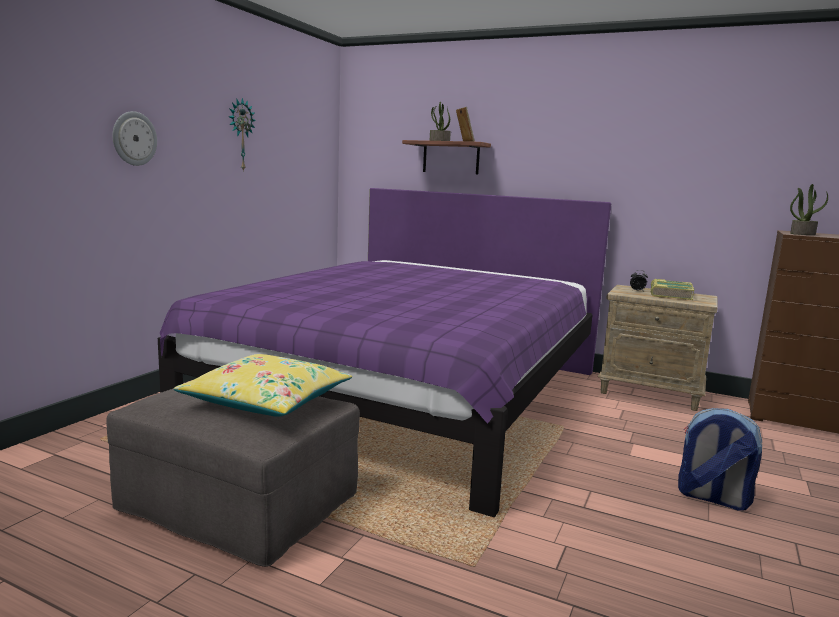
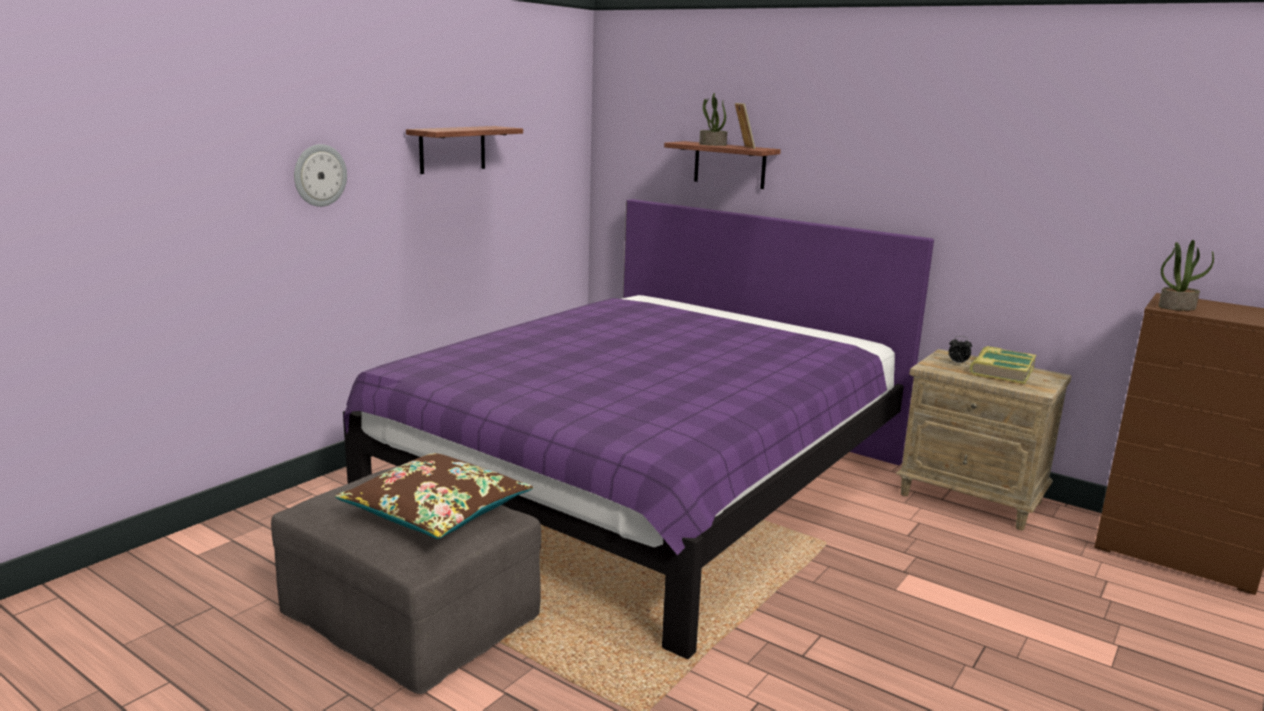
camera: 10 degrees right, 5 degrees up
yellow pillow [174,354,352,417] -> brown pillow [335,453,533,539]
wall clock [228,98,256,172] -> shelf [406,126,523,174]
backpack [678,408,762,511] -> none

